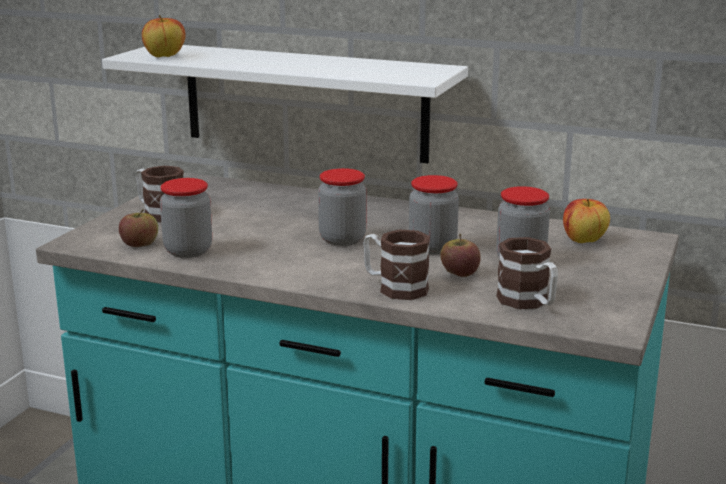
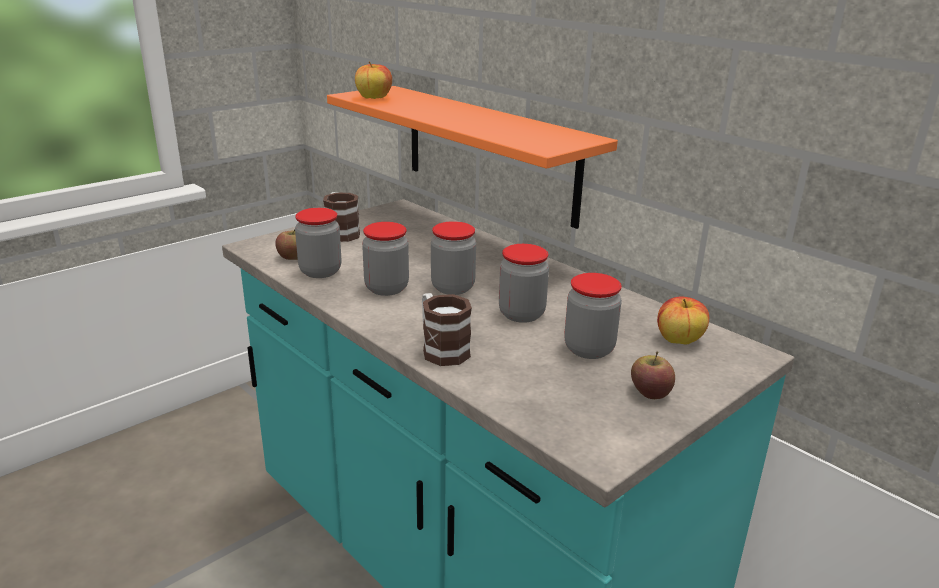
camera: 25 degrees right, 5 degrees up
white shelf [102,45,468,163] -> orange shelf [327,86,618,229]
apple [440,234,481,277] -> apple moved to [631,351,675,399]
mug [496,237,558,309] -> none
none -> jar [362,222,409,296]

